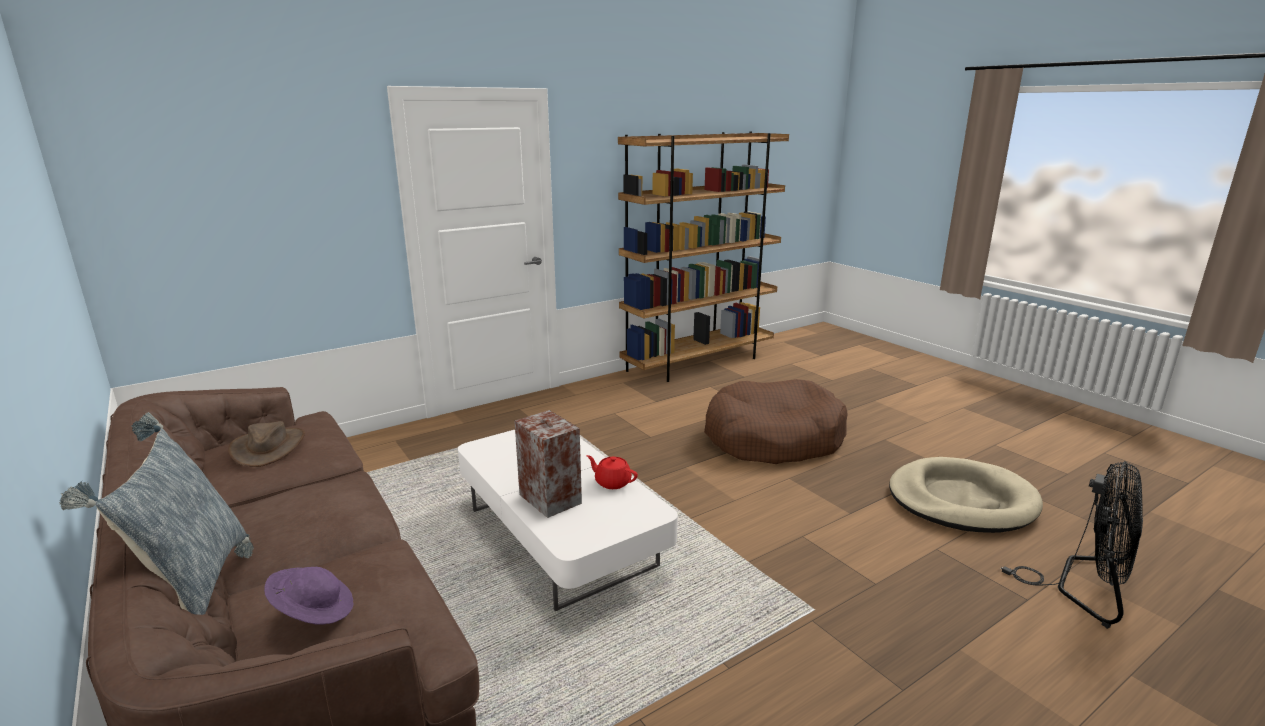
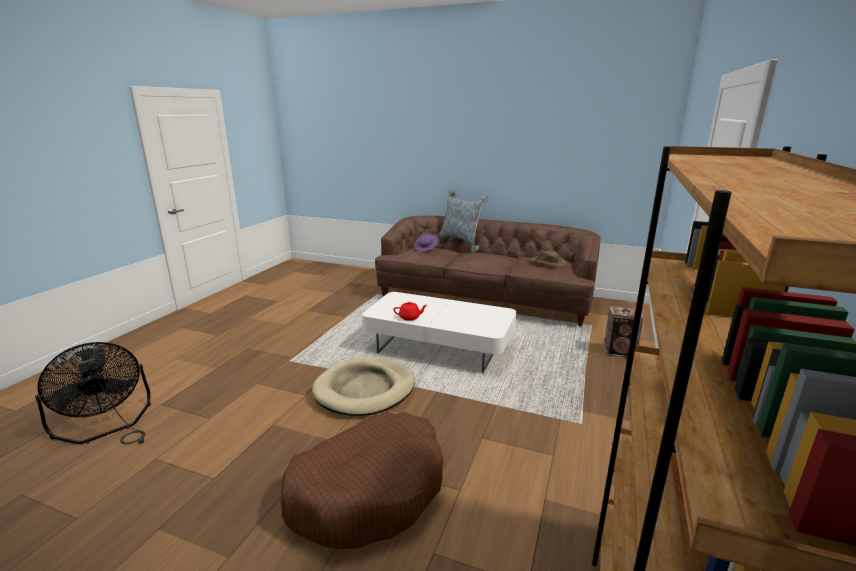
camera: 145 degrees right, 0 degrees up
speaker [515,410,582,518] -> speaker moved to [604,306,643,358]
beige dog bed [889,457,1043,533] -> beige dog bed moved to [312,357,415,416]
black fan [1000,461,1143,629] -> black fan turned 45 degrees clockwise [35,342,151,444]

